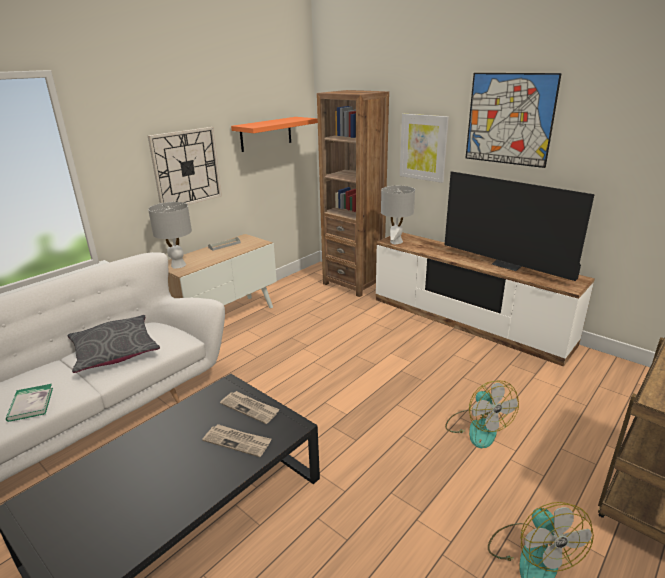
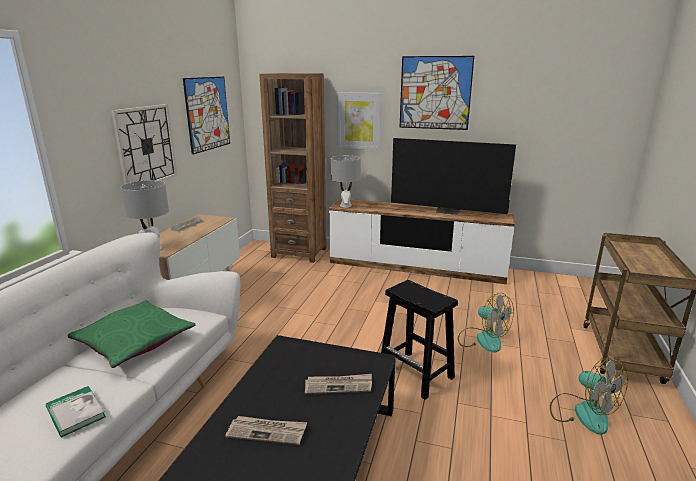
camera: 25 degrees left, 5 degrees down
grey pillow [68,315,160,373] -> green pillow [68,300,196,368]
newspaper [220,391,280,424] -> newspaper moved to [225,416,307,445]
orange shelf [231,117,318,152] -> picture [183,77,230,155]
none -> black stool [381,280,458,400]

